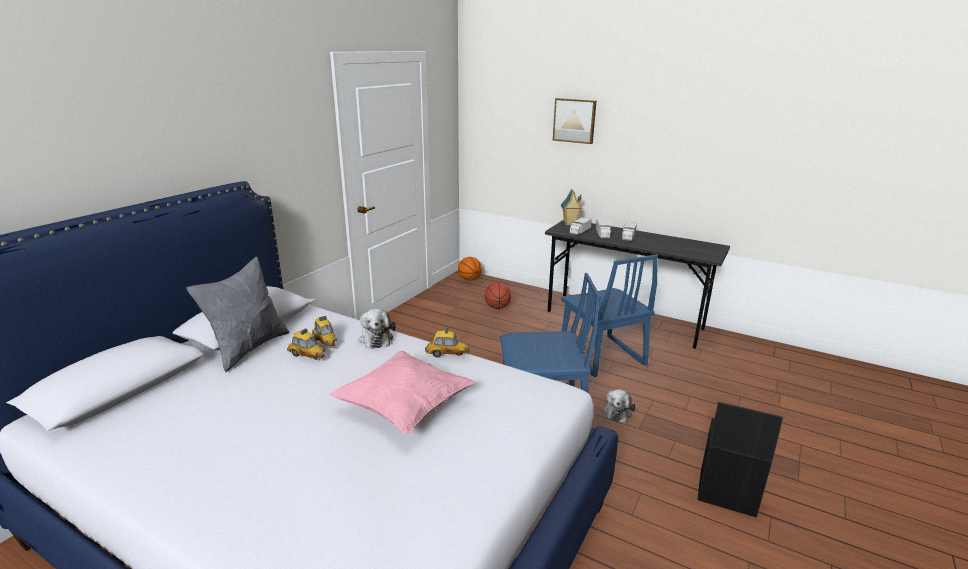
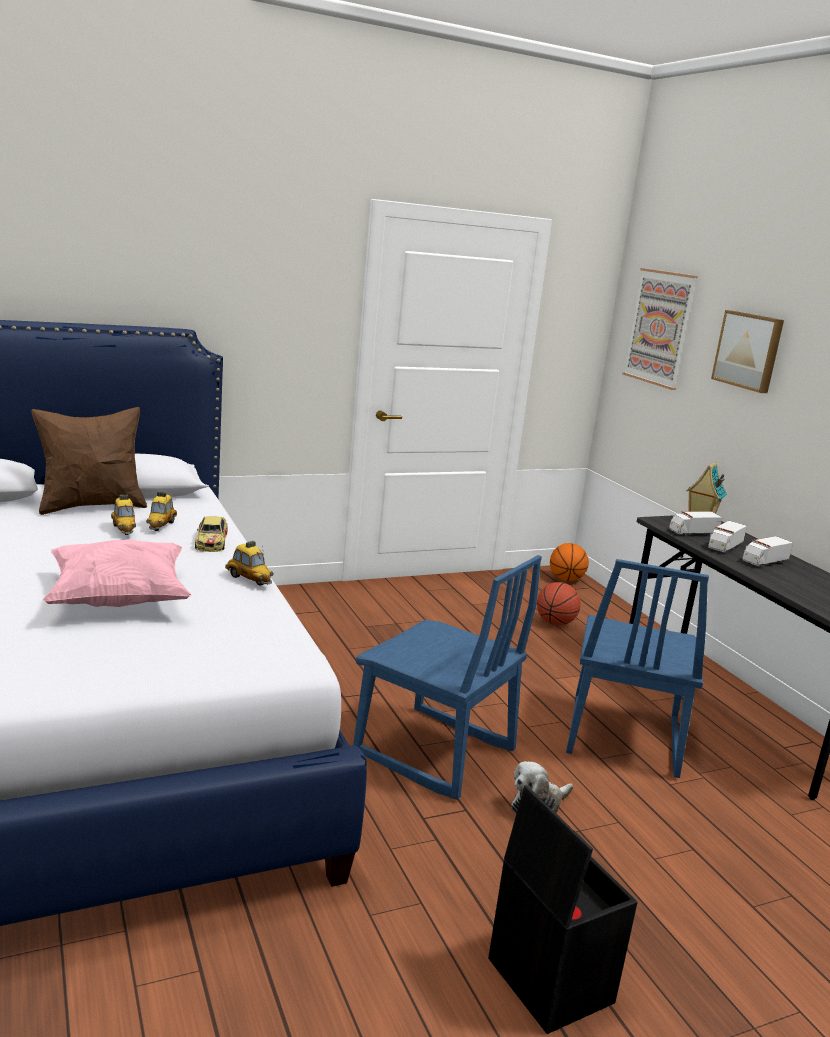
camera: 35 degrees right, 5 degrees down
grey pillow [186,256,289,372] -> brown pillow [31,407,147,515]
plush toy [358,308,396,349] -> toy car [195,516,228,552]
none -> picture [622,268,698,390]

